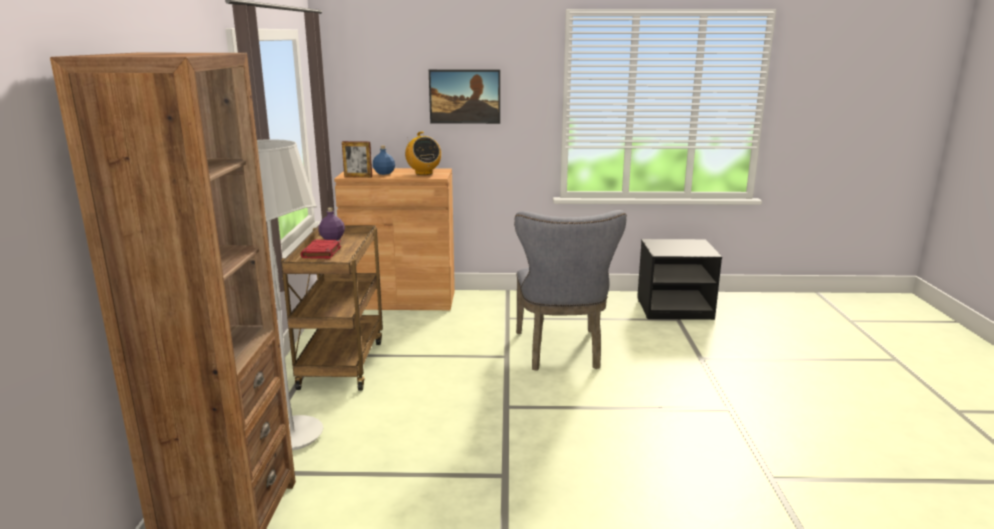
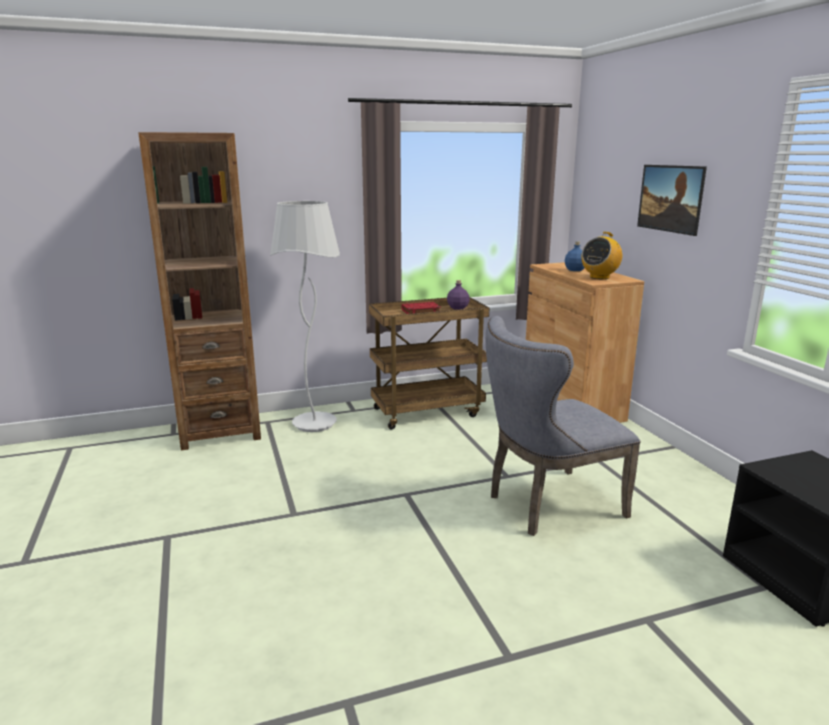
camera: 70 degrees right, 0 degrees up
picture frame [342,141,372,178] -> none

